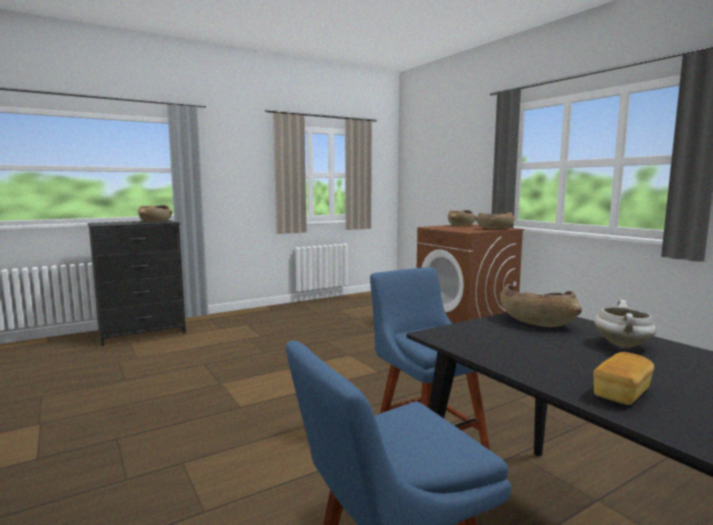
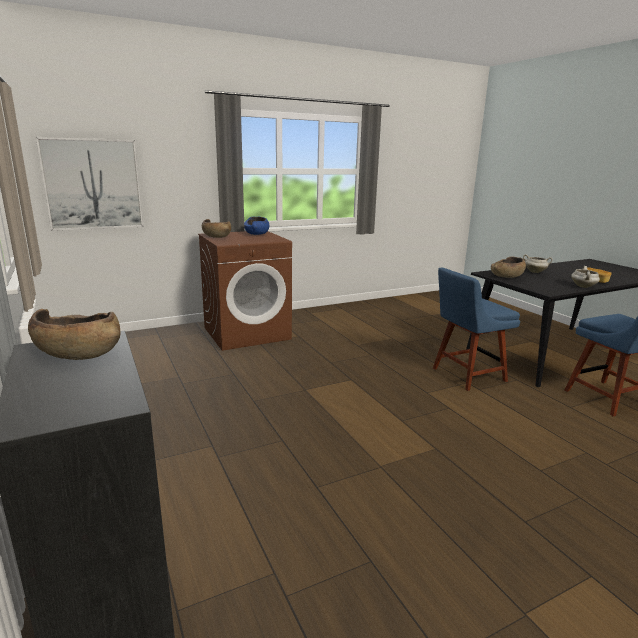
camera: 85 degrees left, 10 degrees up
brown bowl [475,212,515,229] -> blue bowl [244,217,269,235]
none -> picture [36,137,144,231]
none -> white cooking pot [571,266,600,288]

